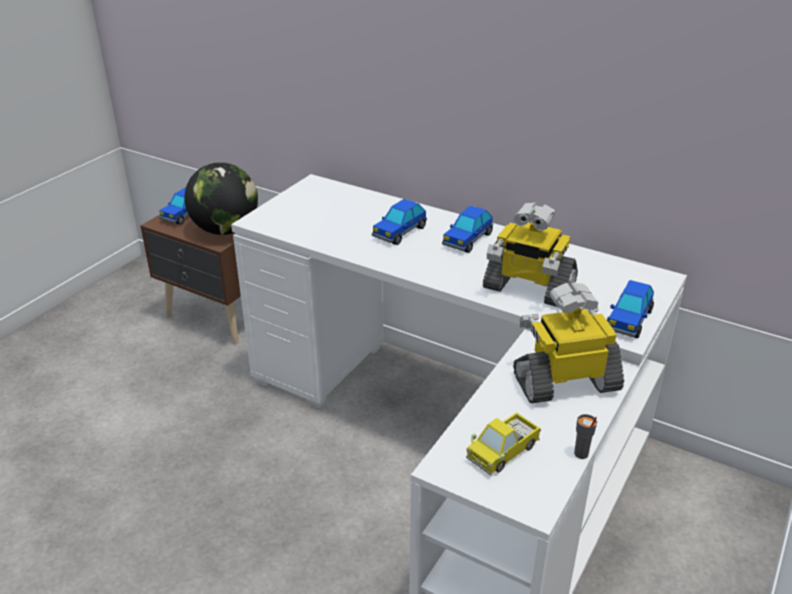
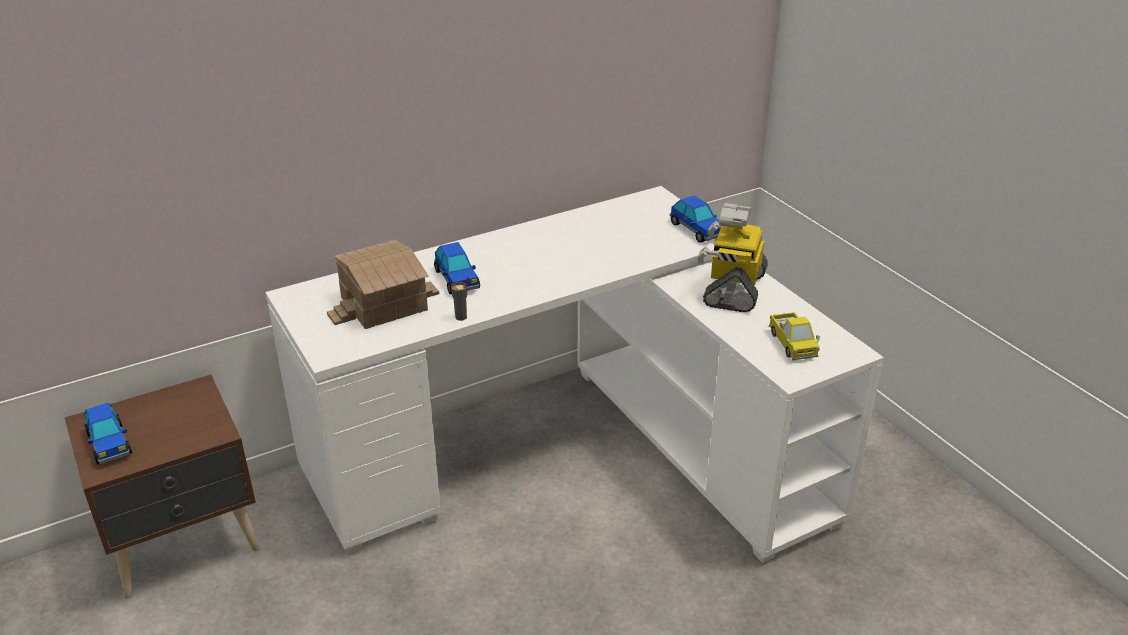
camera: 60 degrees left, 0 degrees up
globe [184,162,258,235] -> none
toy car [442,205,493,253] -> none
toy robot [483,202,578,307] -> none
grey cup [574,414,597,459] -> grey cup moved to [451,277,469,321]
none -> toy house [327,240,439,329]

